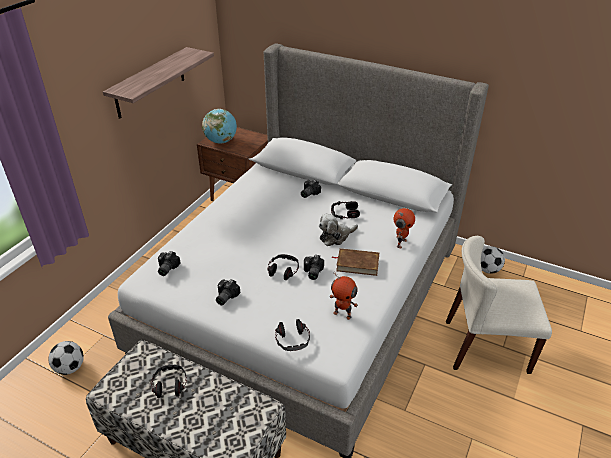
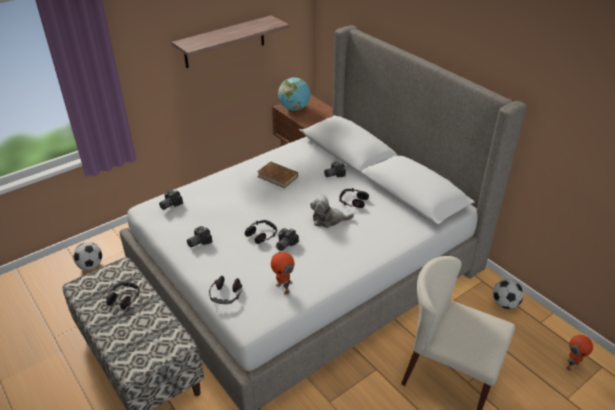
camera: 25 degrees right, 0 degrees up
brown book [331,248,379,276] -> brown book moved to [257,161,298,188]
toy robot [394,208,415,249] -> toy robot moved to [566,335,593,371]

